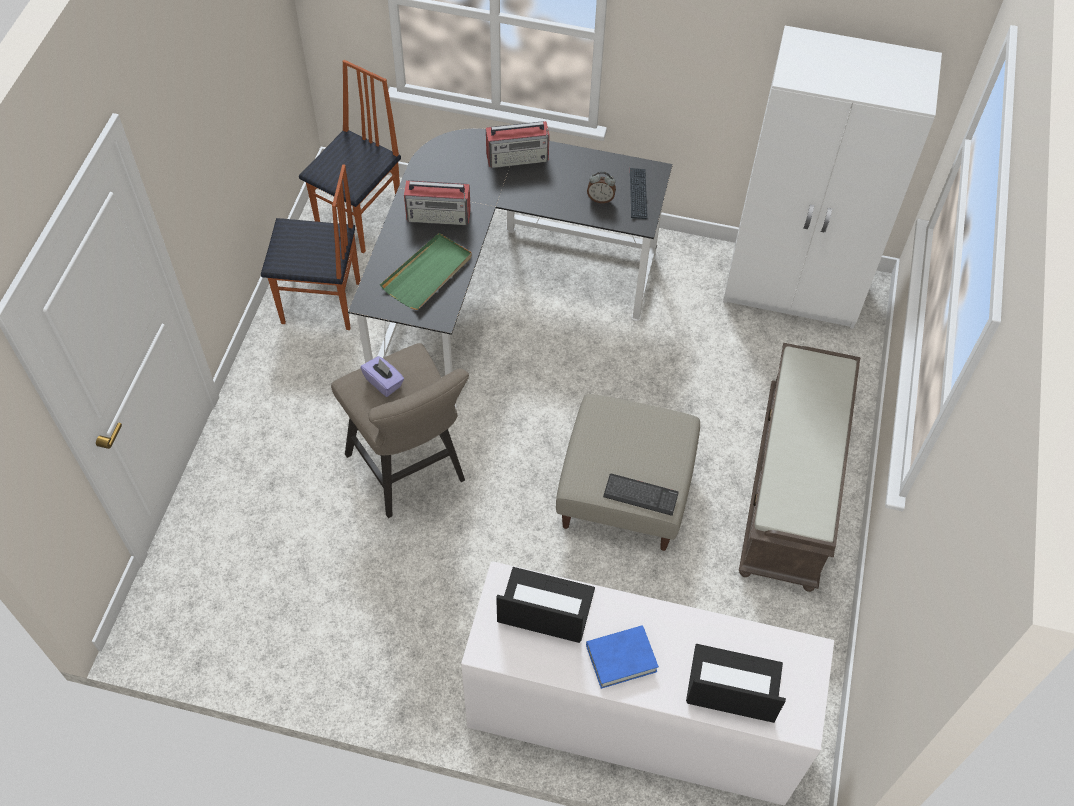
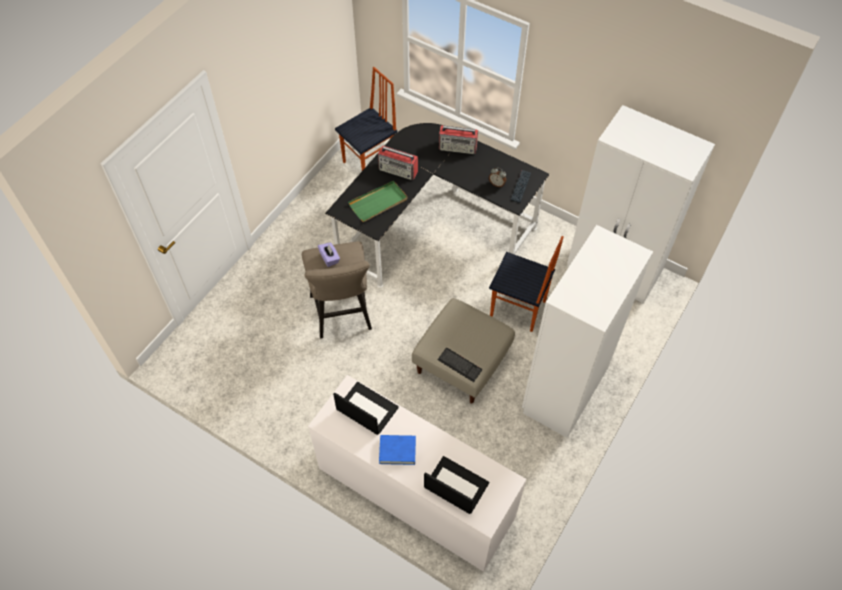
camera: 20 degrees right, 0 degrees up
chair [261,165,360,330] -> chair moved to [489,236,564,332]
brown bench [739,343,860,592] -> white wardrobe [522,225,653,438]

